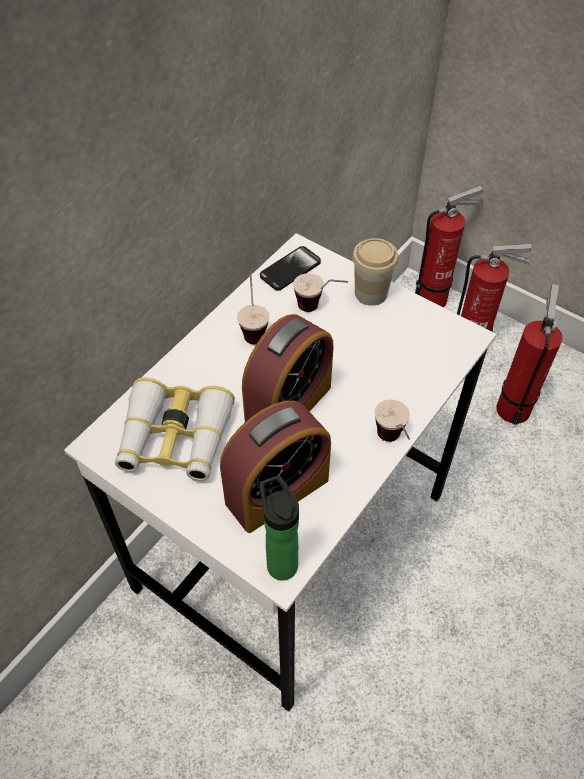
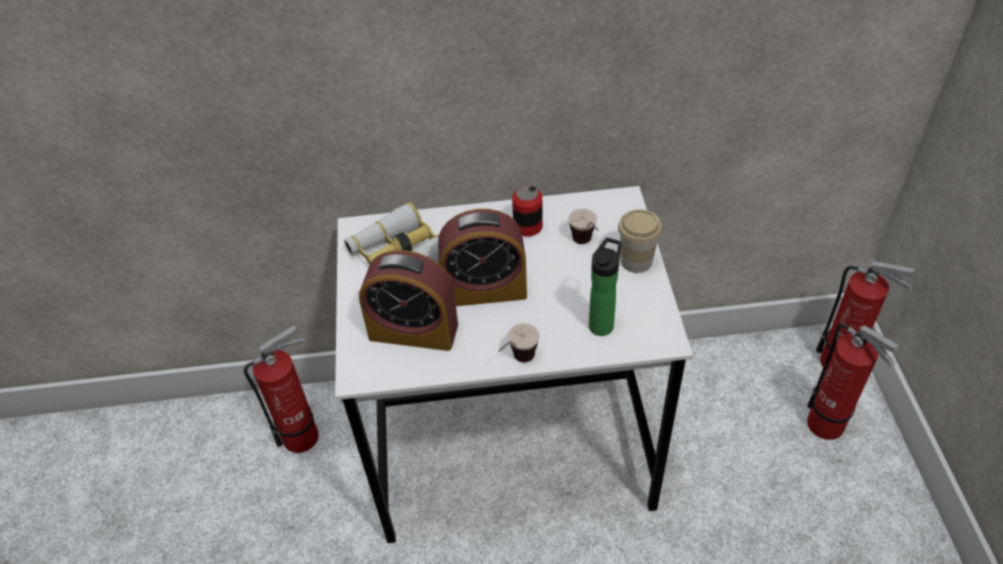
camera: 50 degrees right, 5 degrees down
cup [237,271,269,344] -> can [512,185,543,237]
bottle [259,475,299,580] -> bottle moved to [589,238,622,336]
phone [260,246,321,291] -> none
fire extinguisher [496,284,562,425] -> fire extinguisher moved to [244,325,319,453]

